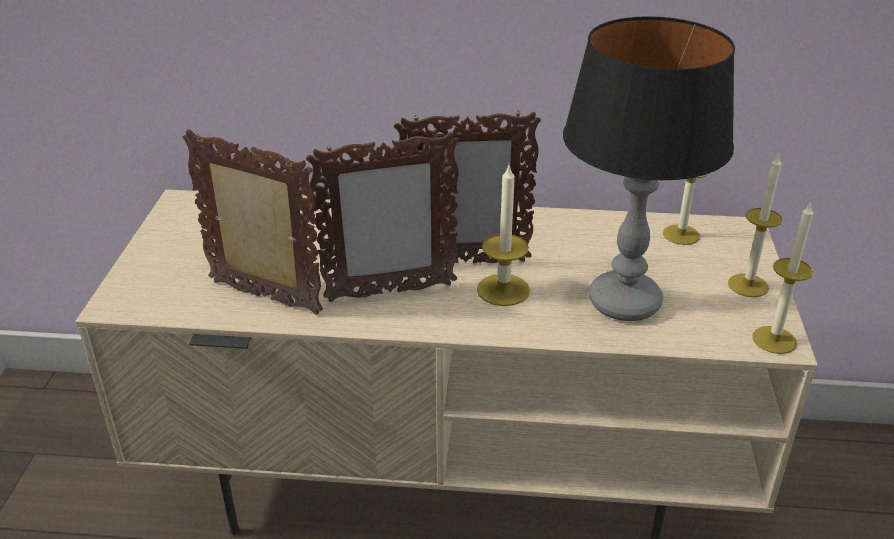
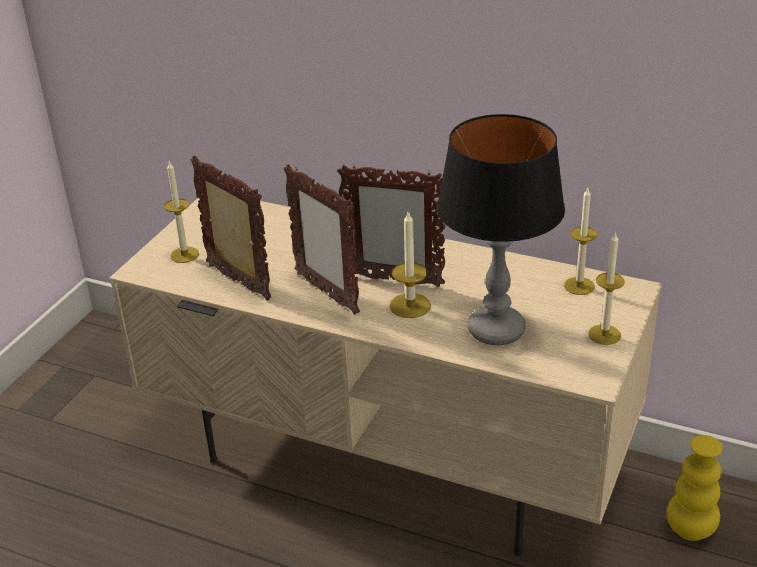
camera: 20 degrees right, 0 degrees up
picture frame [306,132,459,302] -> picture frame turned 45 degrees clockwise [284,164,360,315]
candle [752,202,813,354] -> candle moved to [164,161,199,263]
none -> yellow vase [667,435,723,541]

